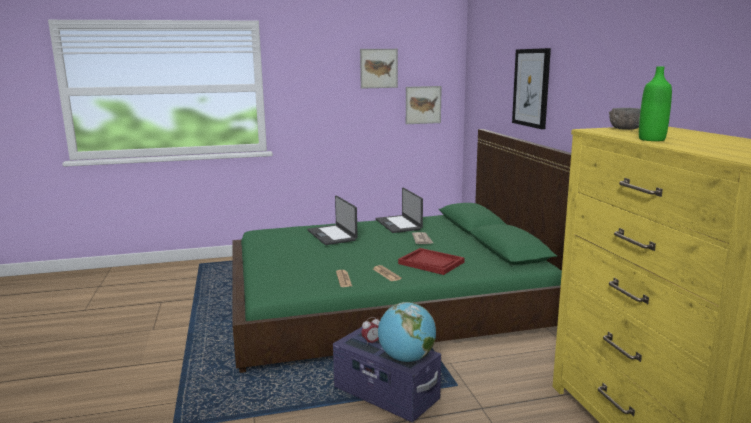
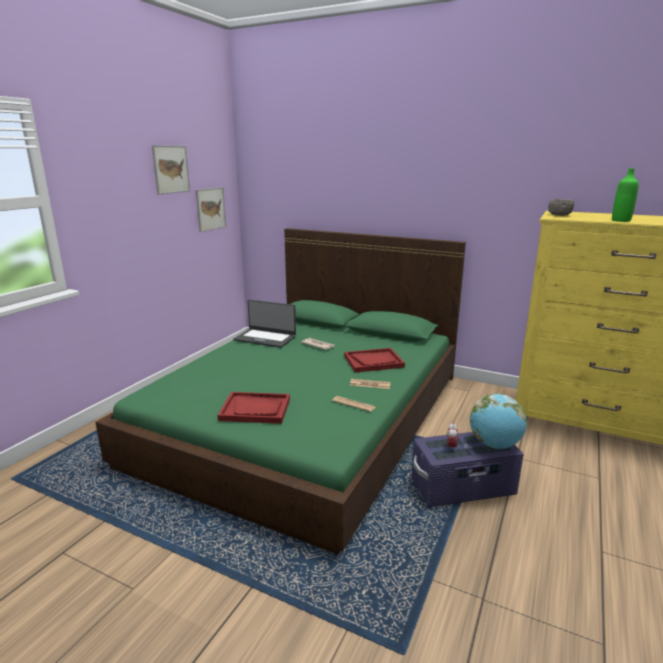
camera: 50 degrees left, 5 degrees up
laptop [307,195,358,245] -> none
picture [512,48,551,129] -> none
none -> red tray [217,392,290,424]

